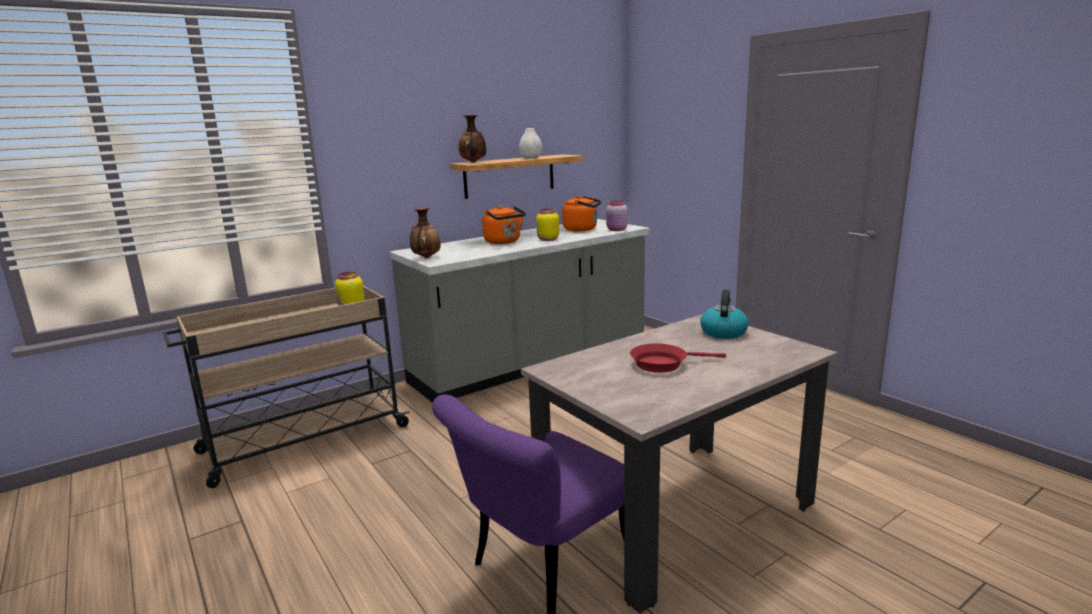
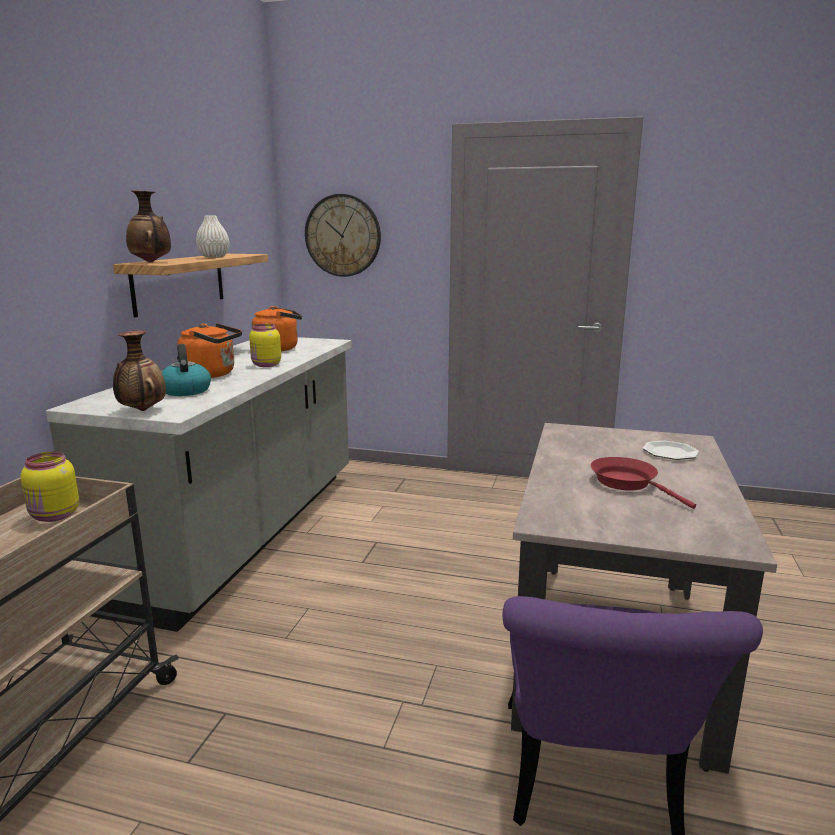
camera: 40 degrees left, 0 degrees up
pink jar [606,201,628,231] -> none
red frying pan [630,343,726,373] -> red frying pan turned 105 degrees clockwise [591,457,696,509]
kettle [700,289,749,339] -> kettle moved to [162,344,211,396]
none -> wall clock [305,194,381,277]
none -> plate [642,441,699,460]

